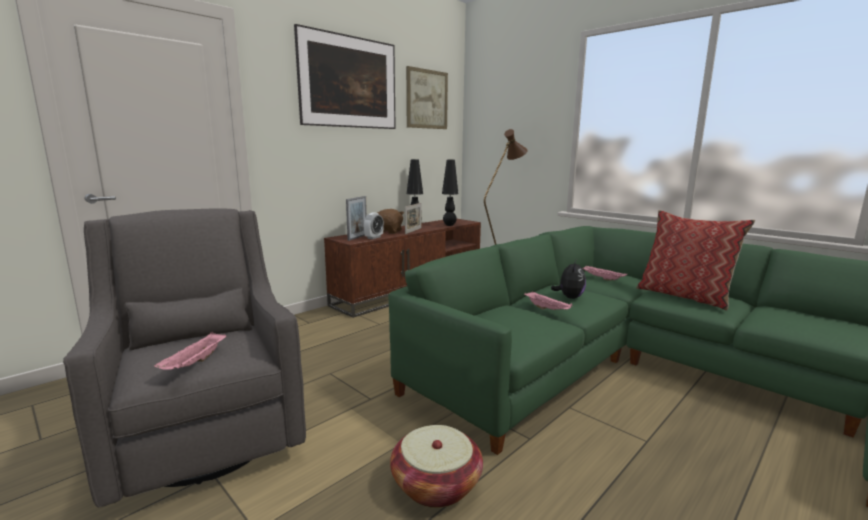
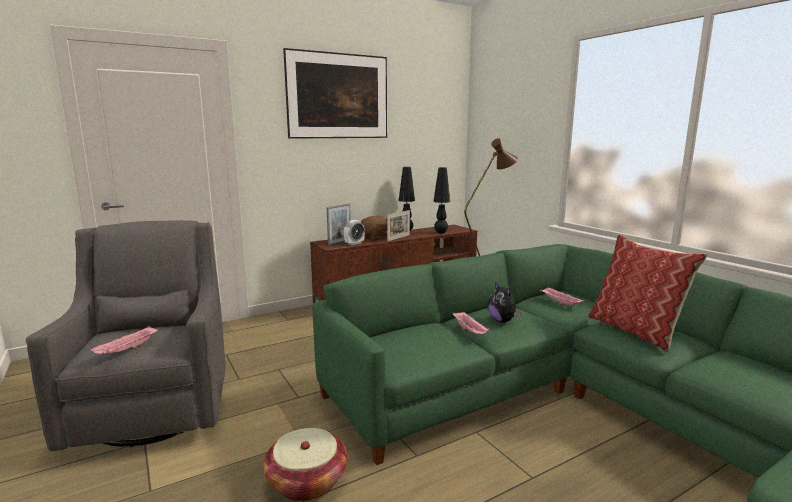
camera: 15 degrees right, 0 degrees up
picture [406,66,448,129] -> none
plush toy [551,260,586,299] -> plush toy turned 120 degrees clockwise [488,282,521,323]

